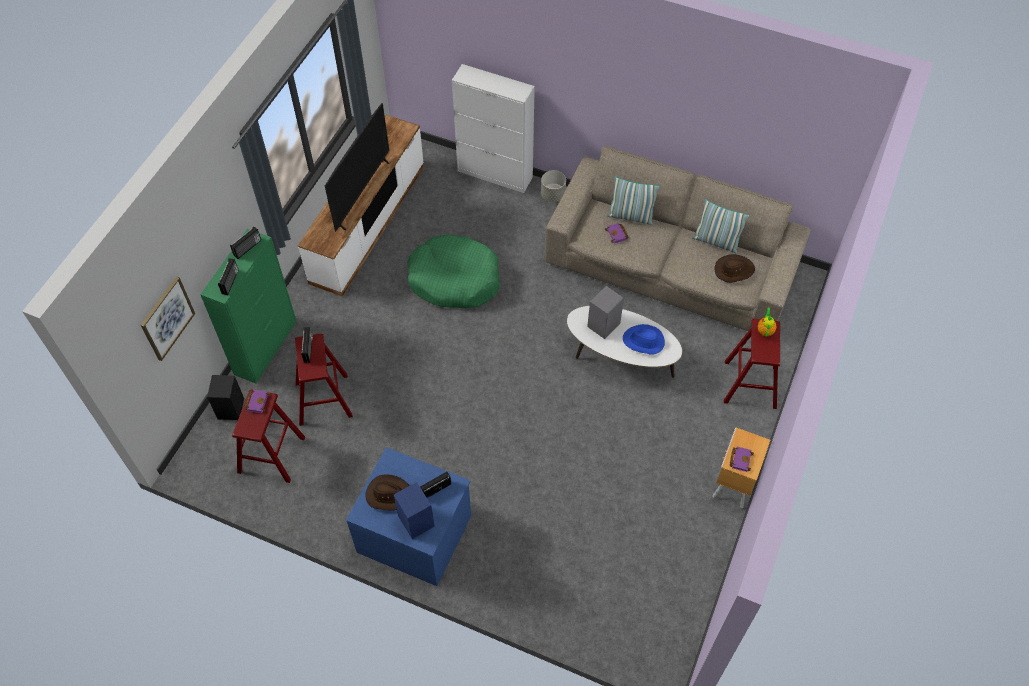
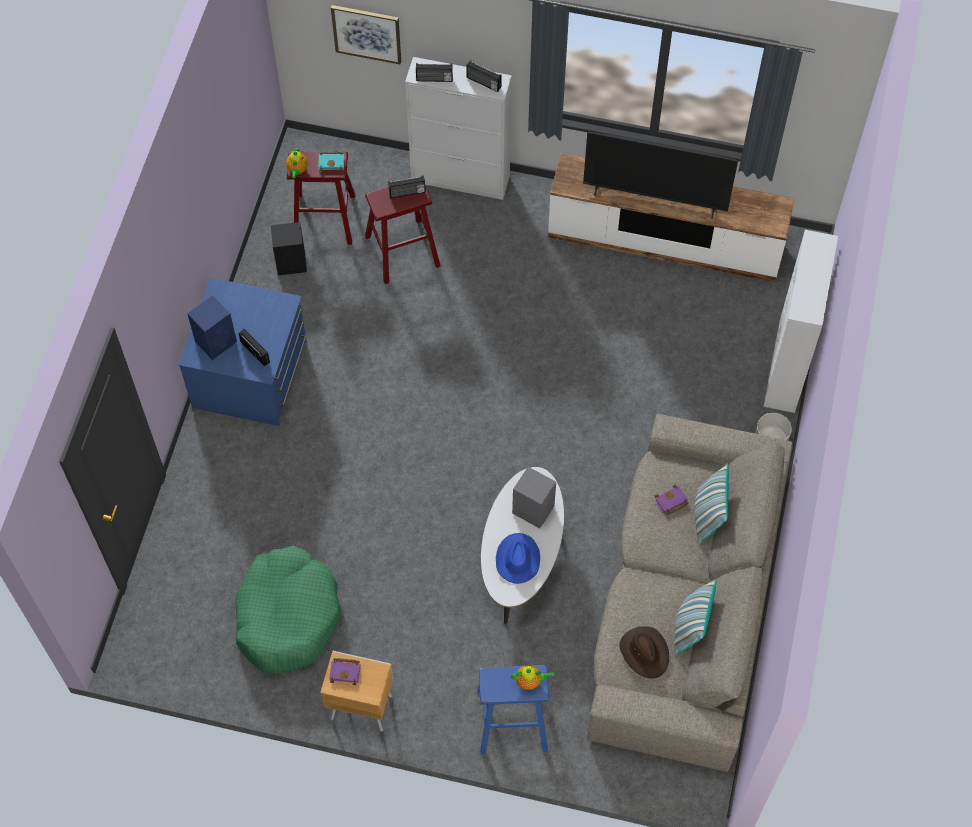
camera: 80 degrees right, 5 degrees up
green cabinet [200,229,297,383] -> white cabinet [405,57,512,200]
black speaker [207,375,244,420] -> black speaker moved to [271,222,307,275]
purple book [245,390,271,413] -> turquoise book [318,152,344,172]
brown hat [366,475,410,511] -> none
green dog bed [407,234,500,309] -> green dog bed moved to [236,546,341,674]
red stool [724,319,780,409] -> blue stool [477,665,549,755]
none -> teapot [286,148,307,178]

